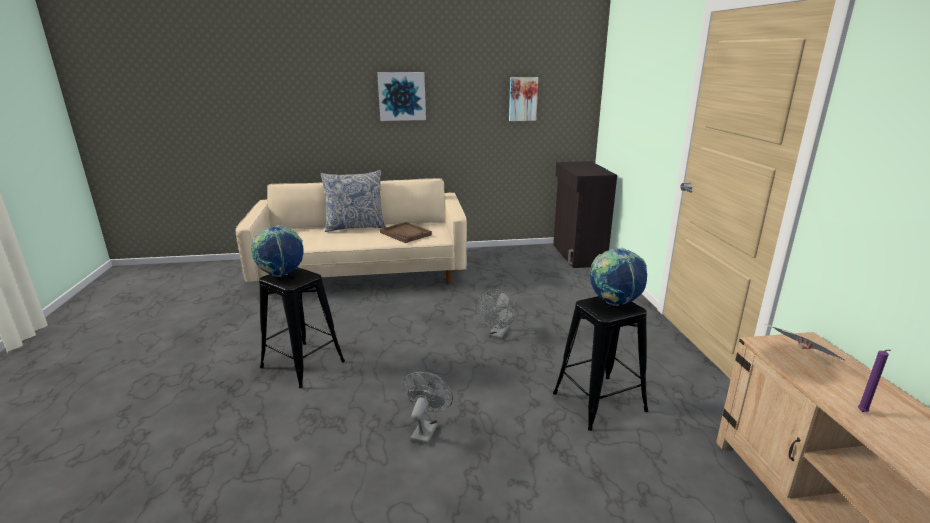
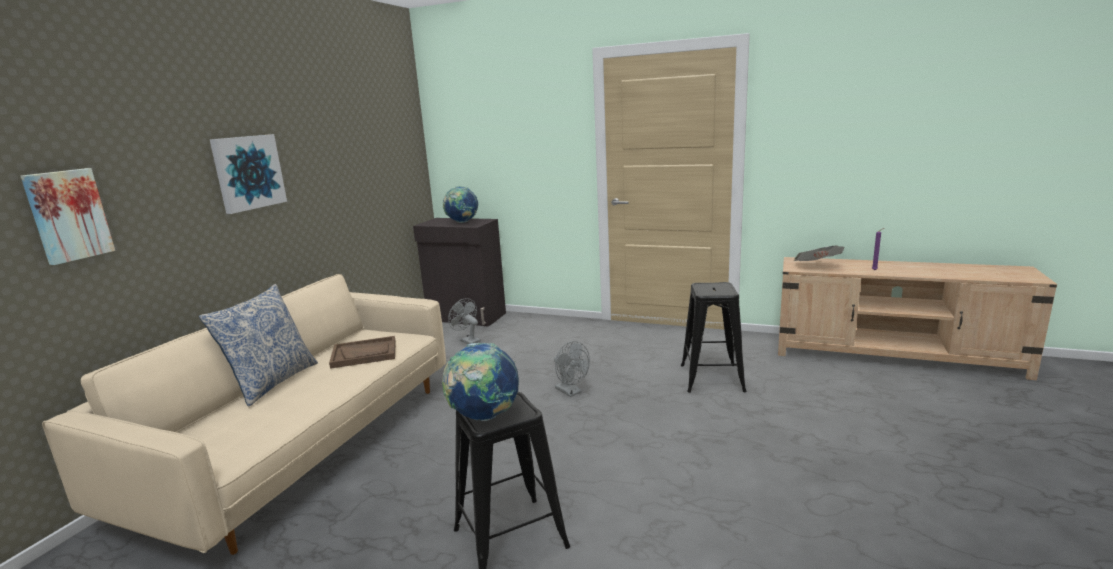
camera: 60 degrees left, 5 degrees down
grey fan [403,372,453,444] -> grey fan moved to [448,298,481,344]
picture [509,77,538,121] -> picture moved to [21,168,115,265]
globe [590,248,647,306] -> globe moved to [443,186,478,223]

